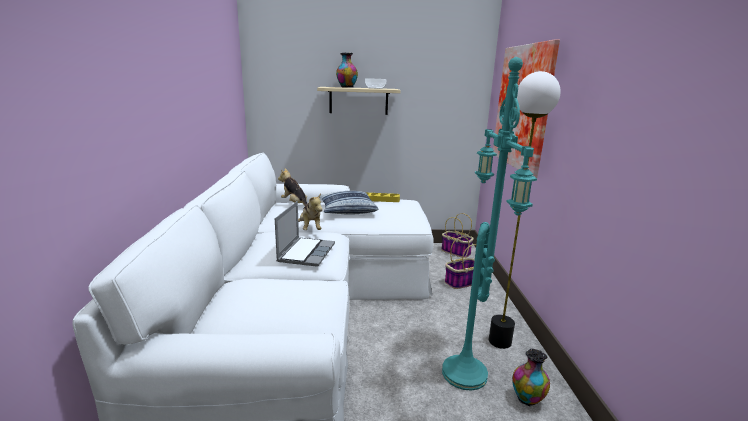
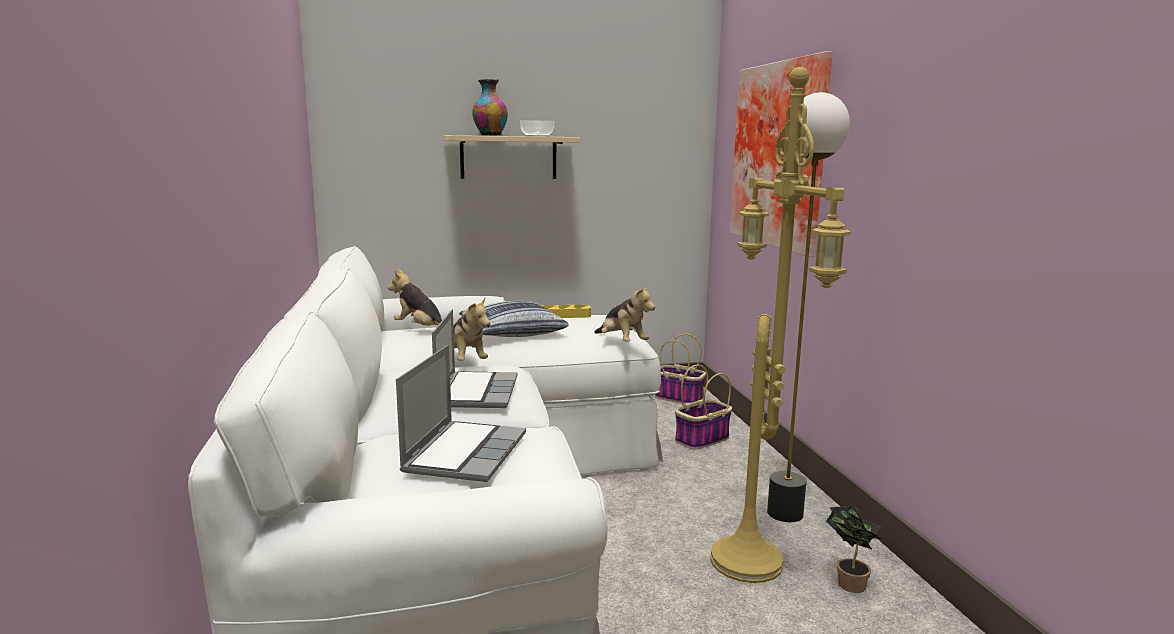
camera: 10 degrees left, 5 degrees down
turquoise floor lamp [442,57,537,391] -> yellow floor lamp [711,67,851,583]
vase [512,349,550,407] -> potted plant [826,505,884,593]
none -> laptop [396,345,526,482]
none -> plush toy [594,283,655,342]

